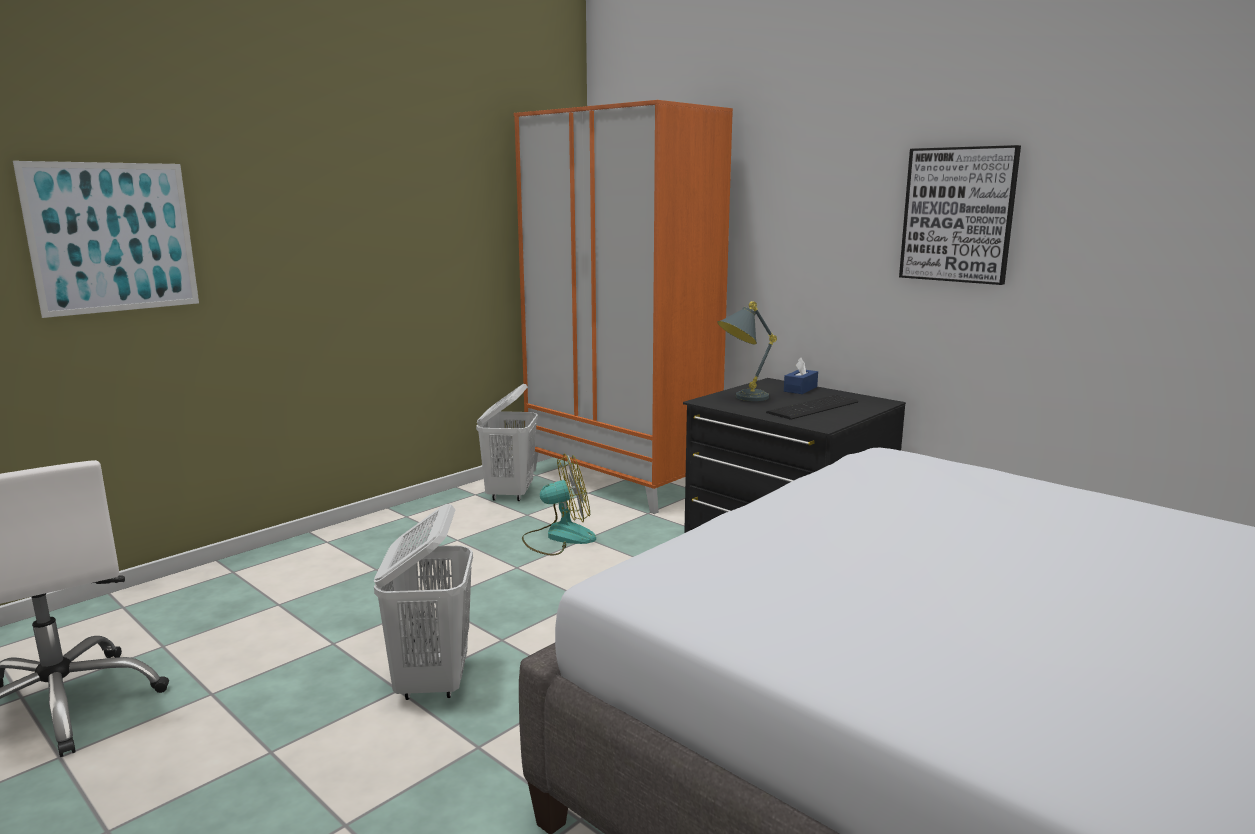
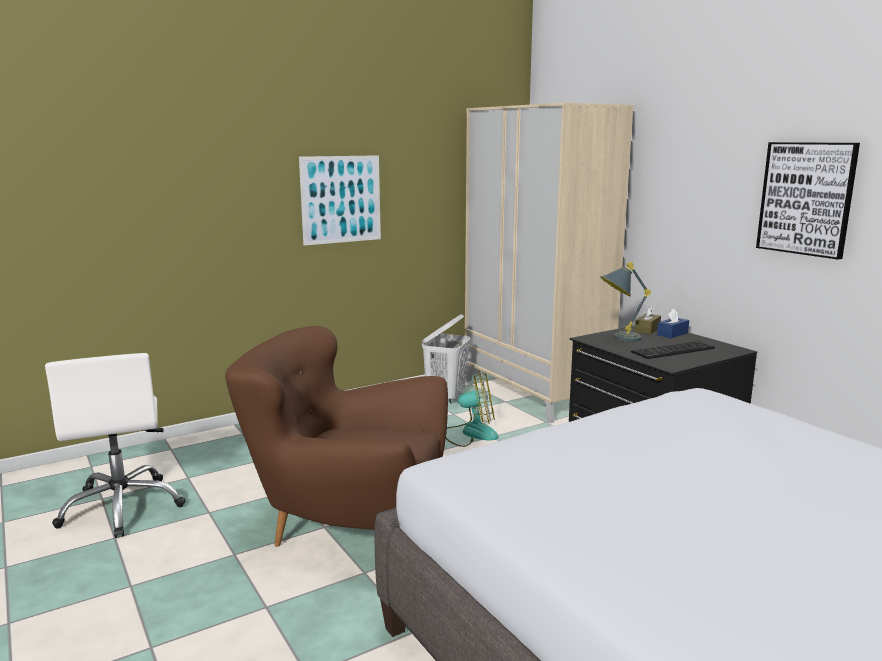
camera: 15 degrees right, 0 degrees up
picture [13,161,199,318] -> picture moved to [299,155,381,246]
white laundry basket [374,504,473,700] -> brown armchair [225,326,448,547]
orange wardrobe [514,100,733,514] -> beige wardrobe [465,103,634,423]
none -> brown tissue box [635,305,661,335]

